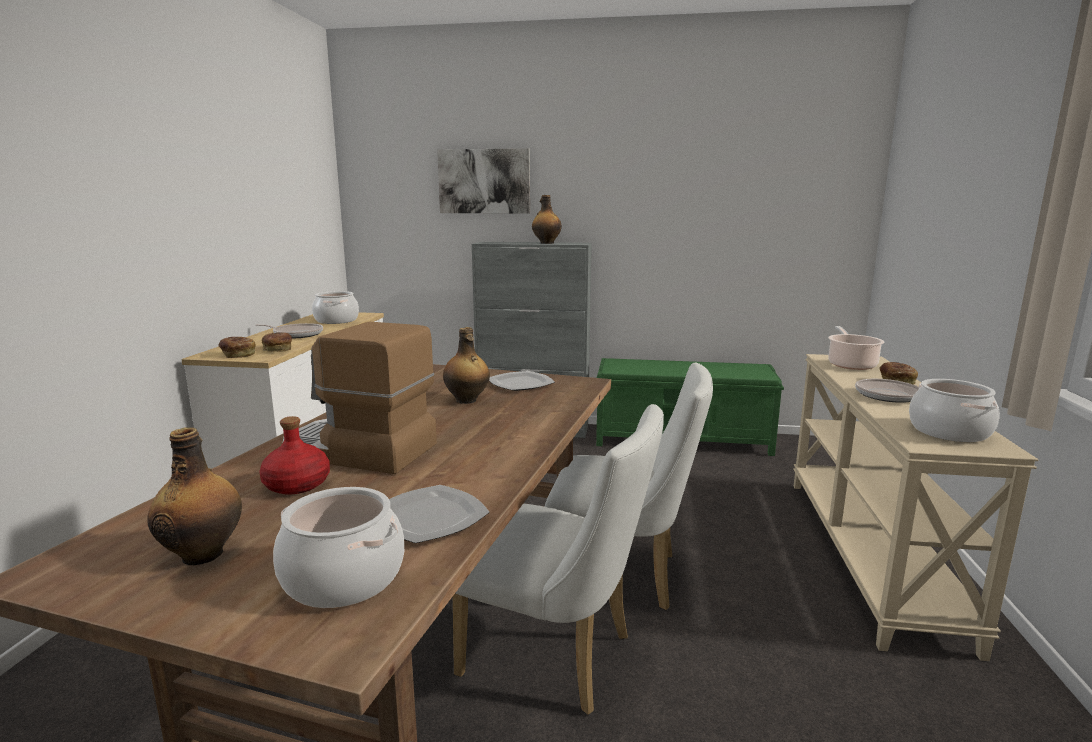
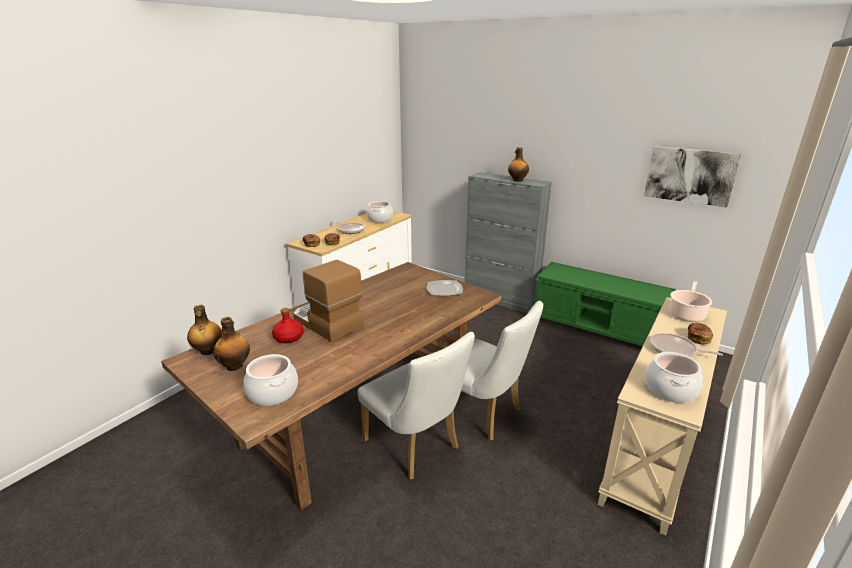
camera: 25 degrees right, 10 degrees up
plate [389,485,489,543] -> none
picture [437,148,530,214] -> picture moved to [644,146,742,207]
bottle [443,327,490,404] -> bottle moved to [187,305,222,355]

